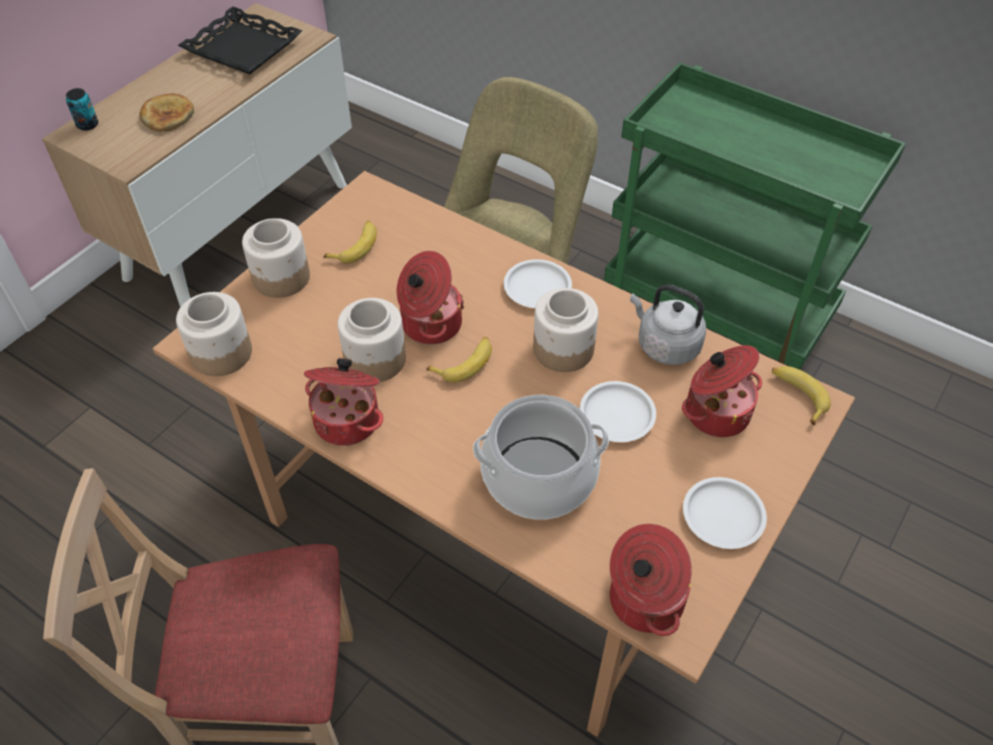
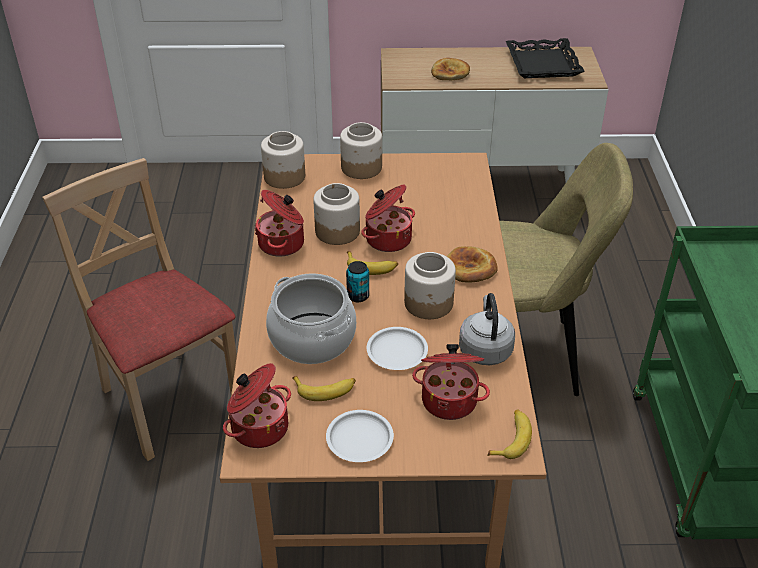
camera: 55 degrees right, 10 degrees down
can [66,88,98,131] -> can moved to [346,261,369,302]
banana [324,221,377,263] -> banana moved to [292,376,356,401]
white plate [504,259,572,308] -> bread [446,246,498,283]

